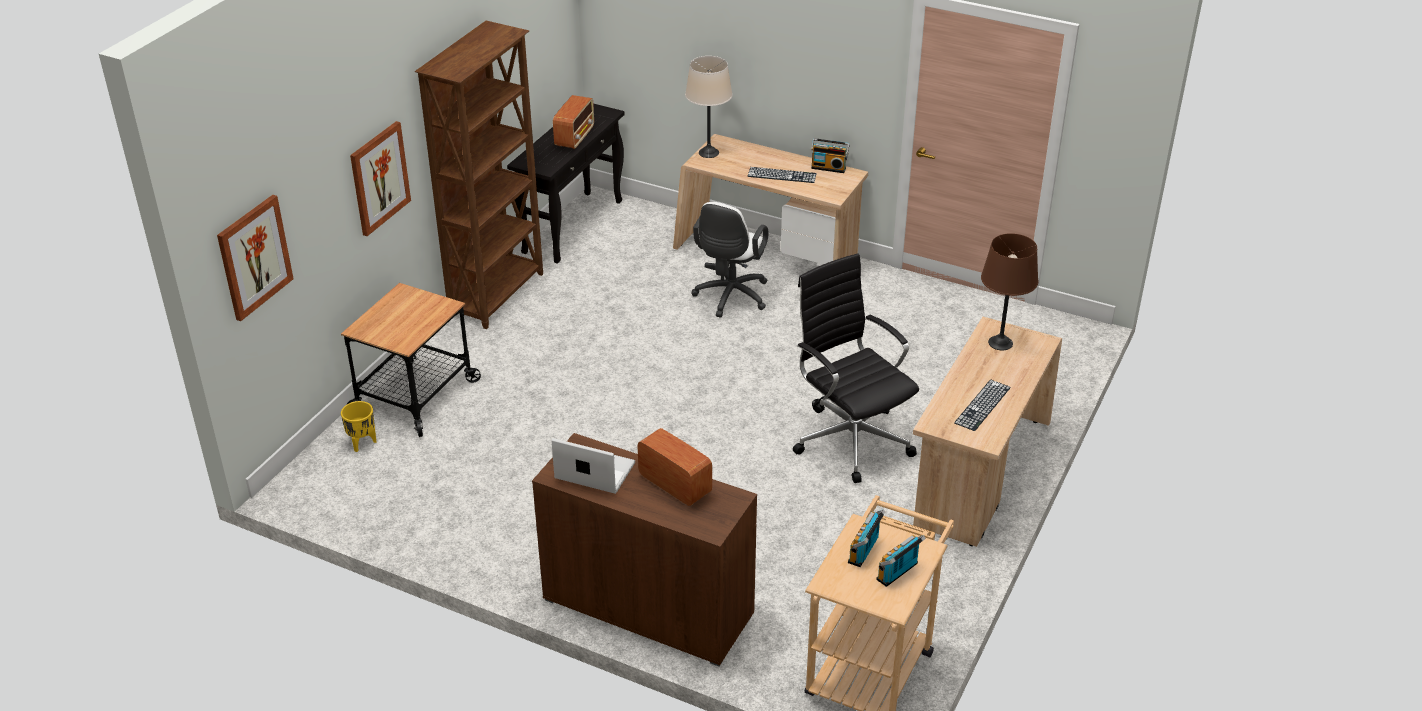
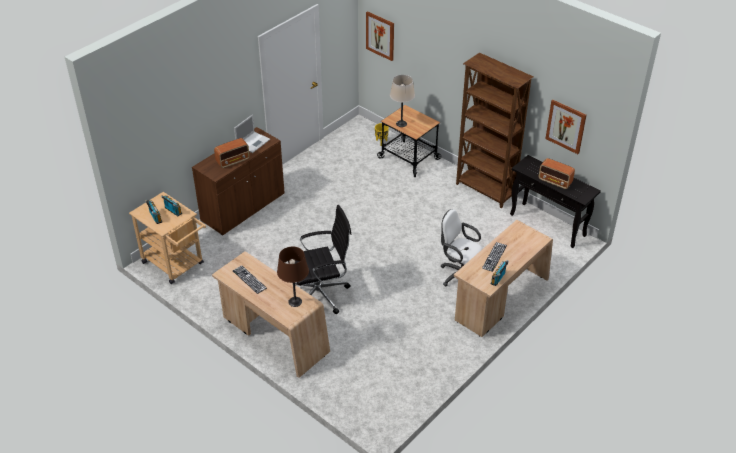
camera: 105 degrees right, 5 degrees up
picture [350,121,411,236] -> picture moved to [545,100,587,154]
beige table lamp [685,56,733,158] -> beige table lamp moved to [390,75,415,127]

